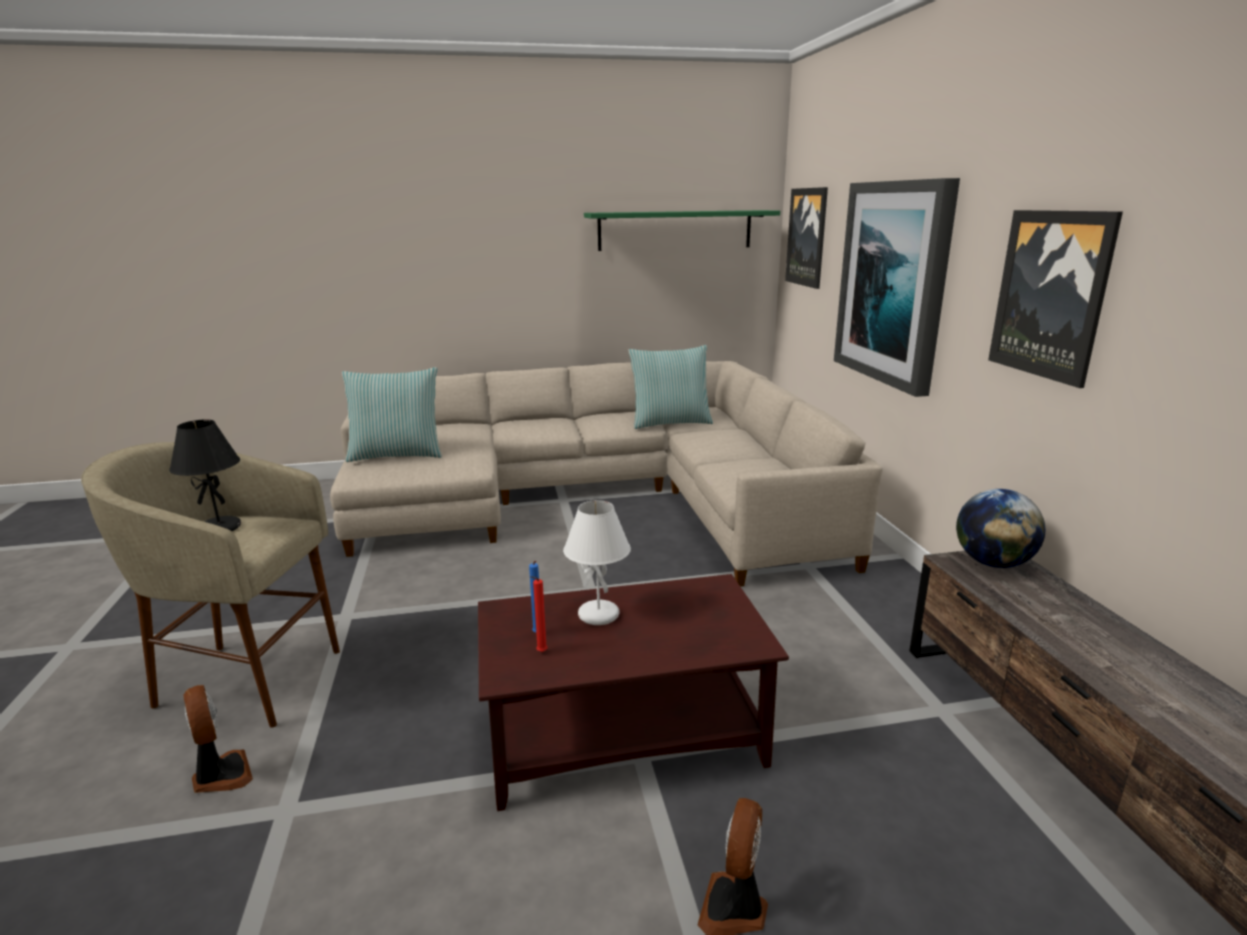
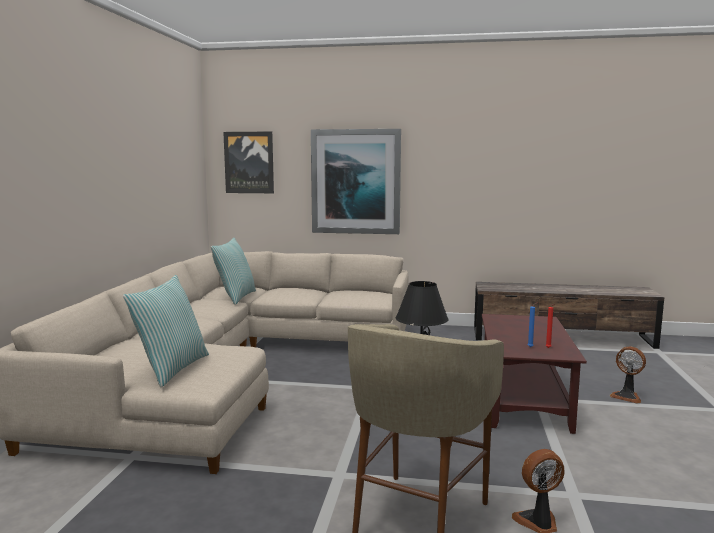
camera: 70 degrees left, 10 degrees down
white table lamp [563,500,631,625] -> none
green shelf [584,210,780,251] -> none
globe [956,489,1045,568] -> none
picture [988,210,1123,388] -> none

